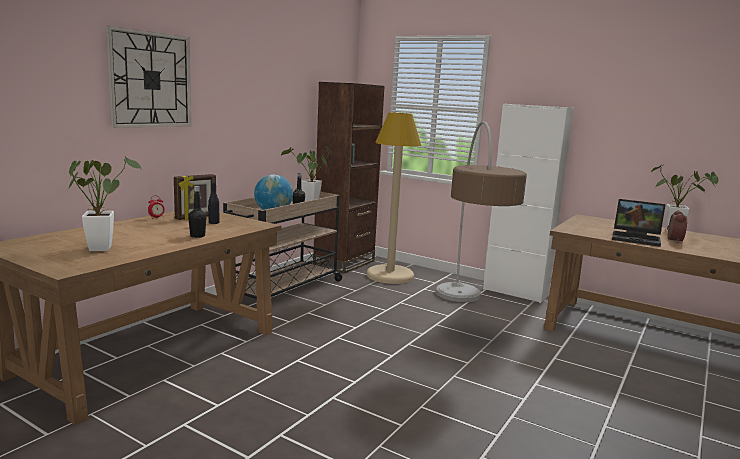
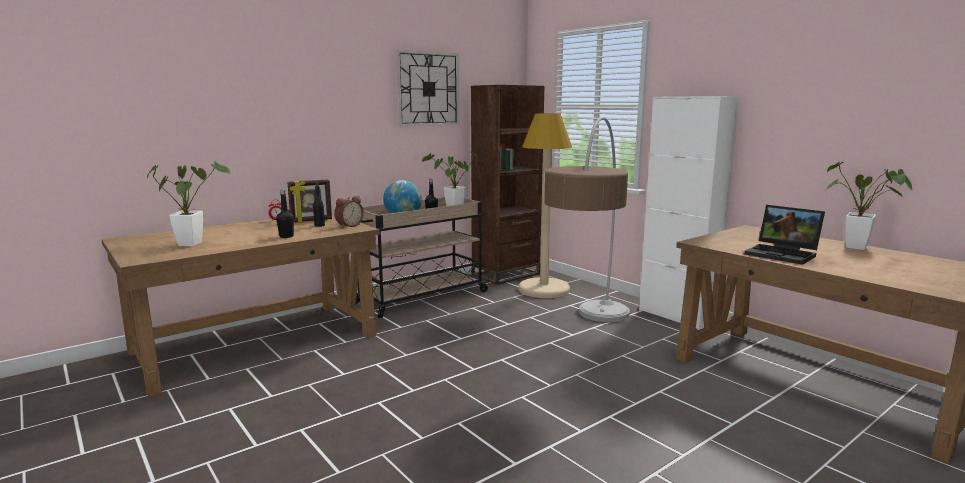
camera: 20 degrees right, 0 degrees up
wall clock [106,25,191,128] -> wall clock moved to [396,50,459,127]
alarm clock [667,210,687,243] -> alarm clock moved to [334,196,364,228]

